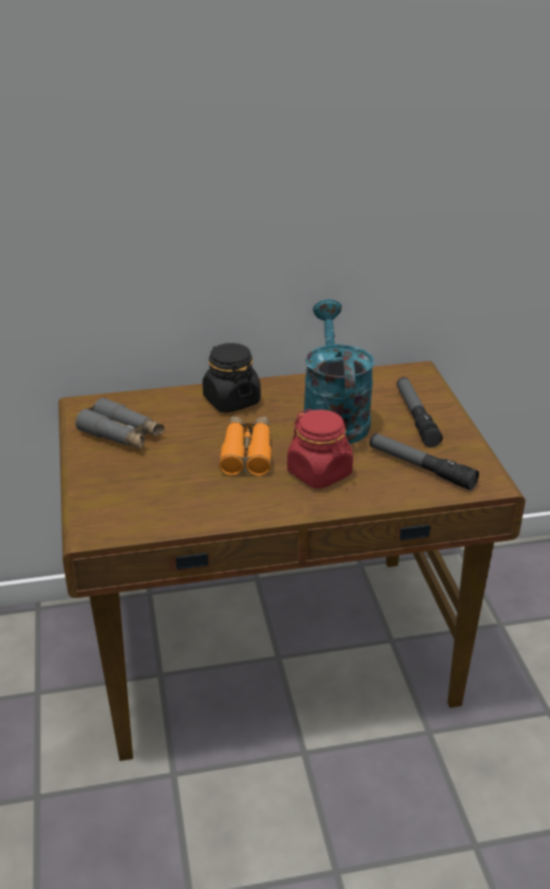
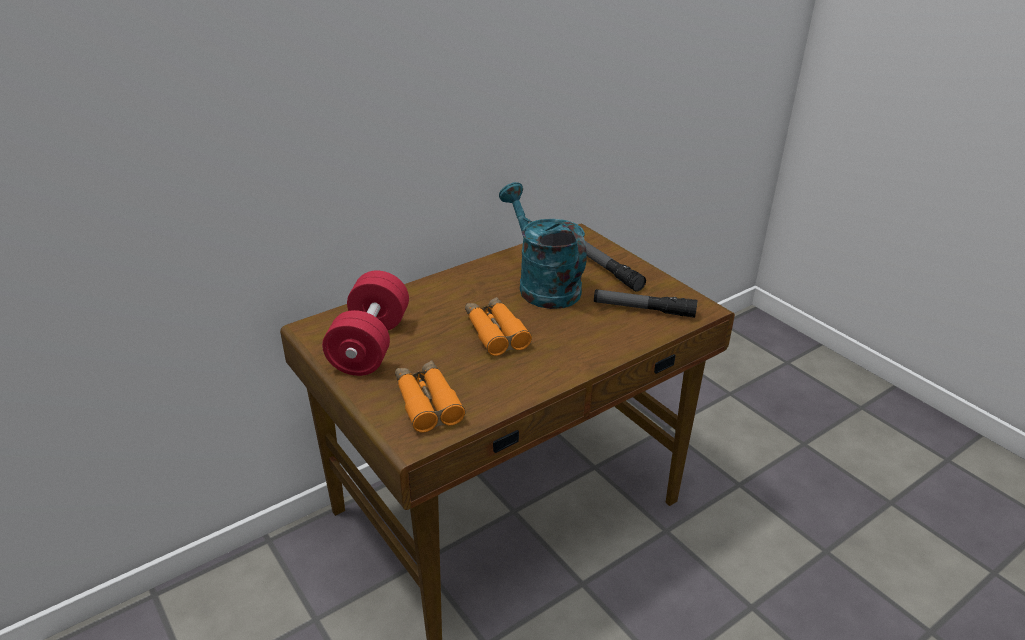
camera: 25 degrees left, 0 degrees up
grey binoculars [75,397,165,449] -> red dumbbell [322,270,409,376]
black jar [202,343,261,413] -> none
red jar [287,409,353,489] -> none
none -> orange binoculars [395,361,465,432]

